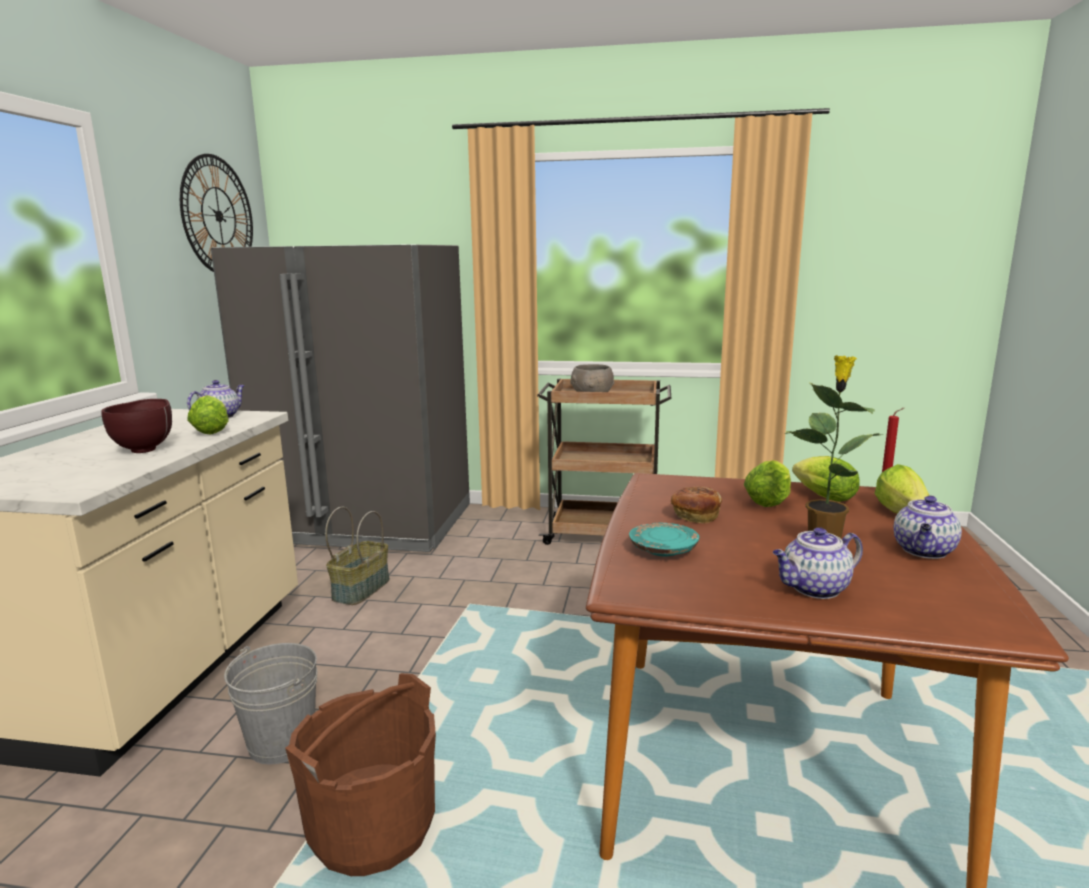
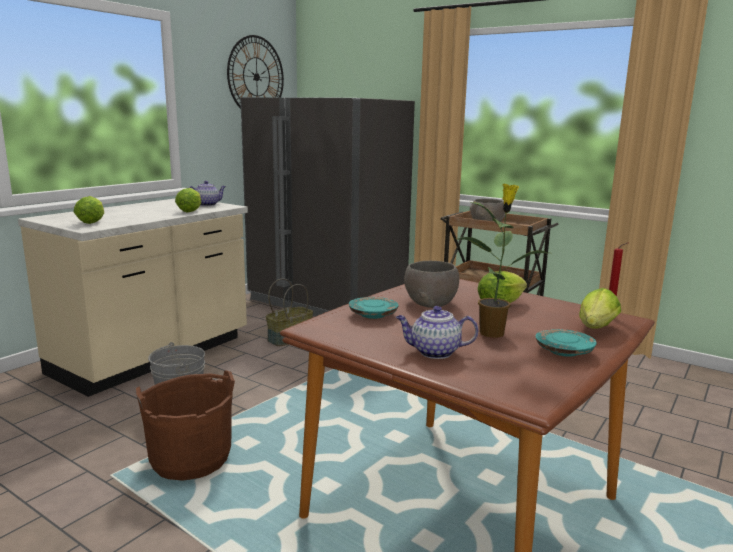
camera: 25 degrees right, 0 degrees up
brown bowl [101,399,172,453] -> none
bread [671,487,722,524] -> grey bowl [404,261,459,308]
lettuce [792,456,860,502] -> lettuce moved to [74,196,104,224]
teapot [894,495,962,559] -> turquoise plate [536,329,596,357]

